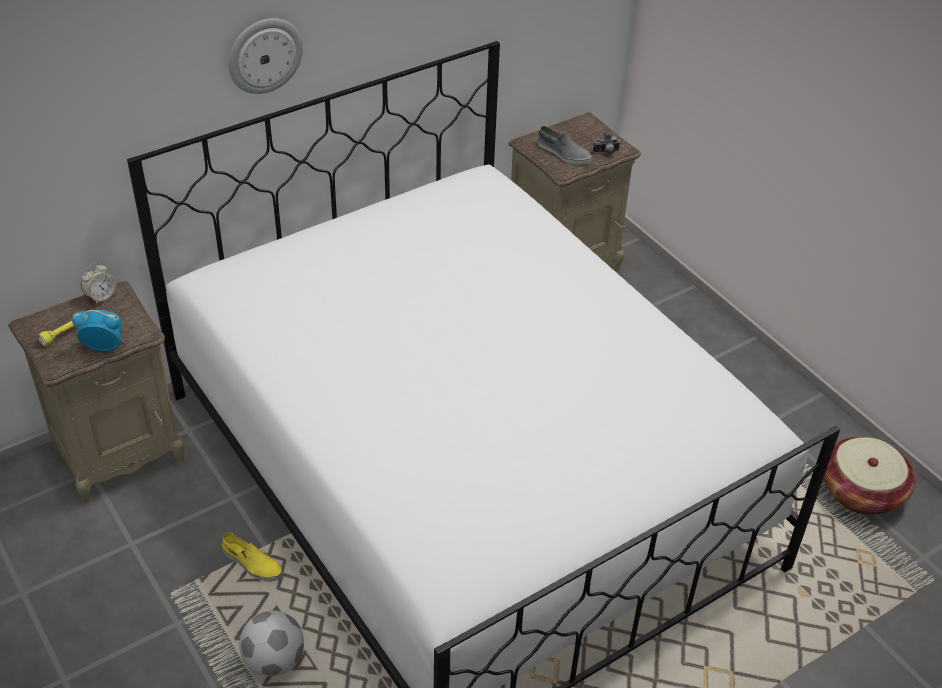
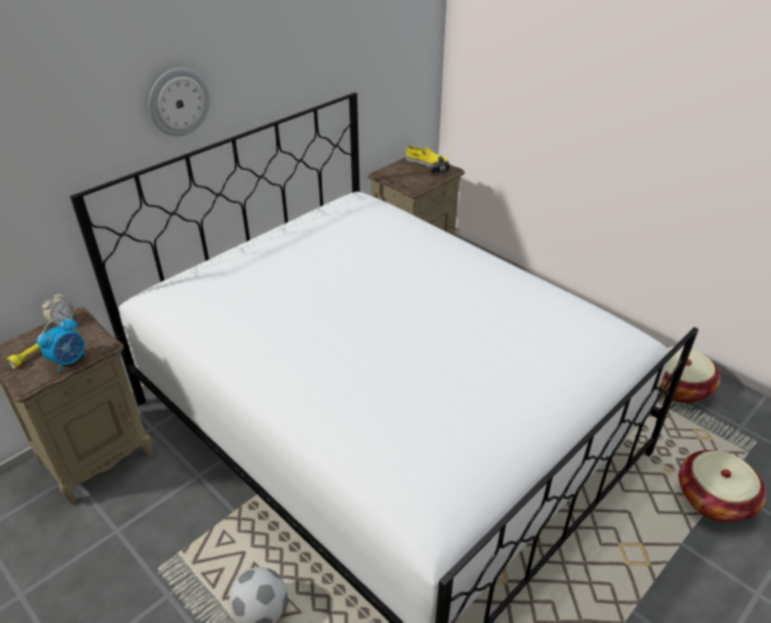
camera: 10 degrees left, 5 degrees down
alarm clock [72,310,125,351] -> alarm clock turned 135 degrees clockwise [37,318,86,372]
yellow shoe [222,533,283,582] -> yellow shoe moved to [406,146,449,167]
grey shoe [538,126,592,165] -> none
none -> basket [679,450,766,522]

